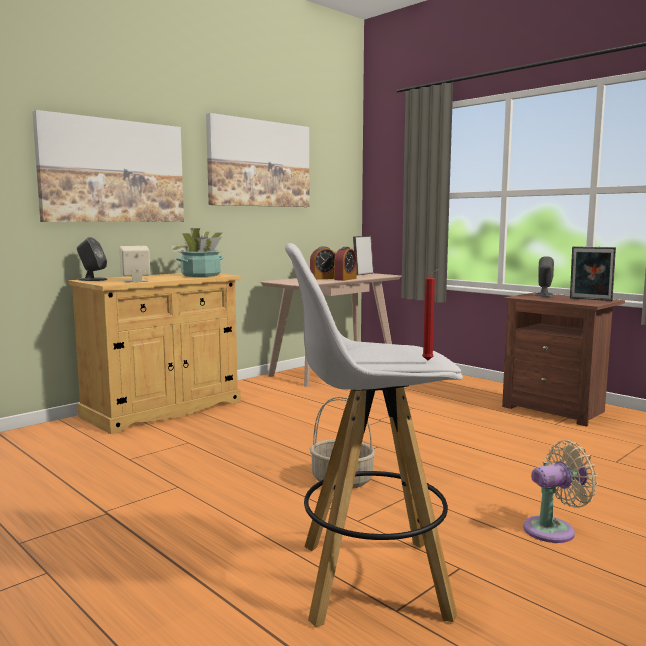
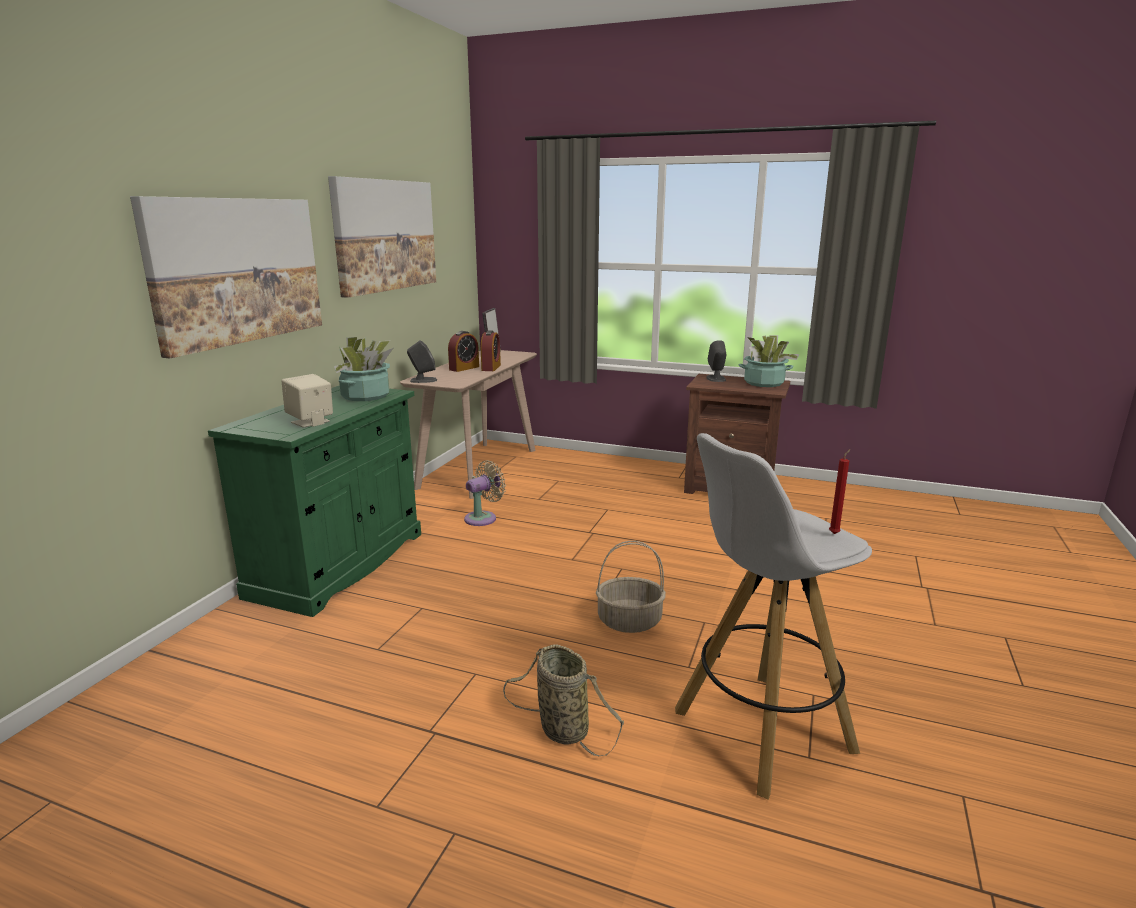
camera: 25 degrees left, 10 degrees up
beige cabinet [69,273,241,434] -> green cabinet [208,385,421,617]
grey speaker [77,237,107,281] -> grey speaker moved to [407,340,437,383]
beige fan [523,440,598,543] -> beige fan moved to [464,460,506,526]
picture frame [570,246,616,301] -> potted plant [738,335,799,387]
none -> basket [503,644,624,756]

